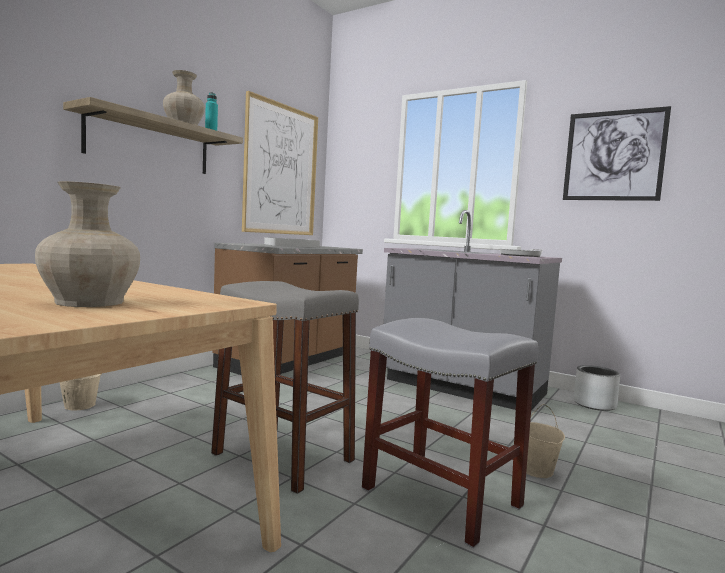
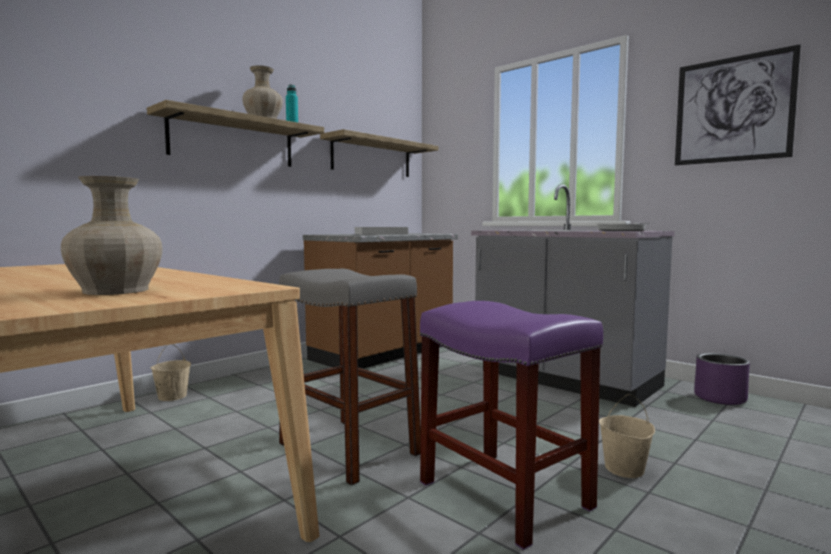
camera: 10 degrees right, 0 degrees up
picture [242,91,318,235] -> shelf [320,129,438,177]
grey stool [362,318,538,548] -> purple stool [420,301,603,550]
grey planter [573,365,620,411] -> purple planter [694,353,750,405]

